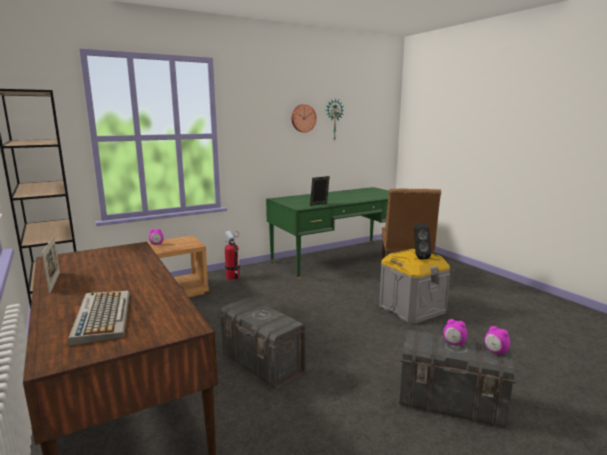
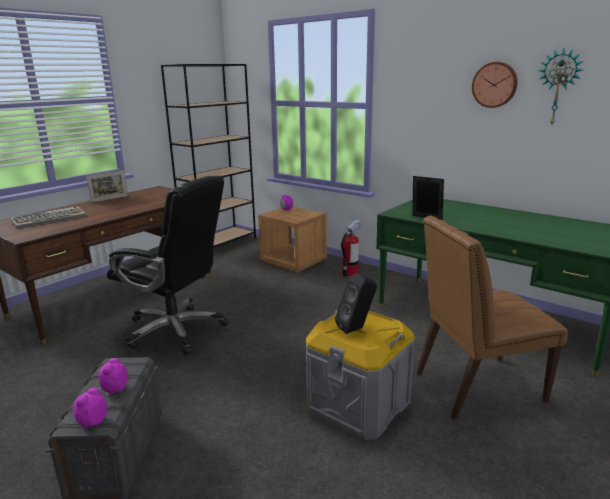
camera: 70 degrees right, 5 degrees up
grey storage box [219,297,308,391] -> black office chair [107,176,228,355]

